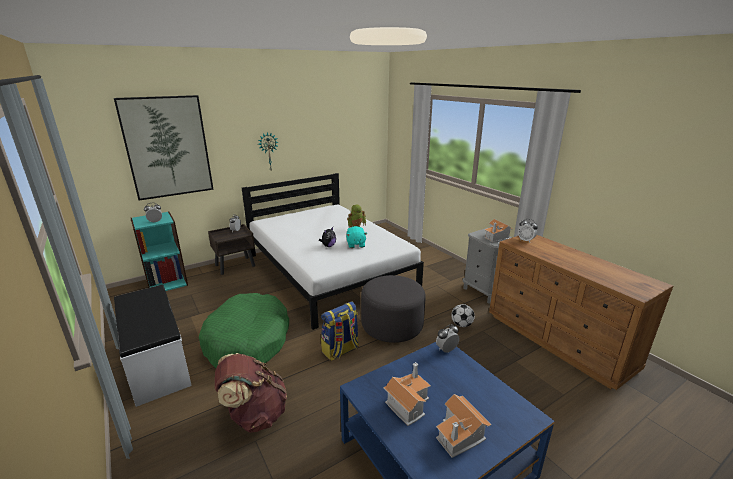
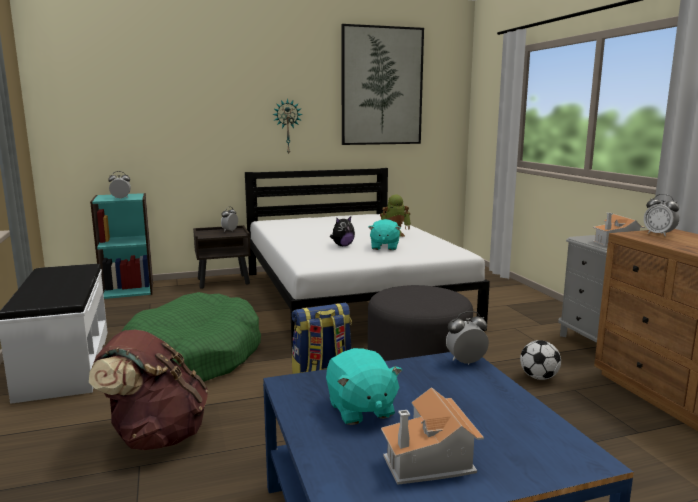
camera: 15 degrees right, 10 degrees down
picture [114,95,214,201] -> picture moved to [341,24,424,145]
toy house [383,362,431,426] -> turquoise plush toy [326,348,402,425]

